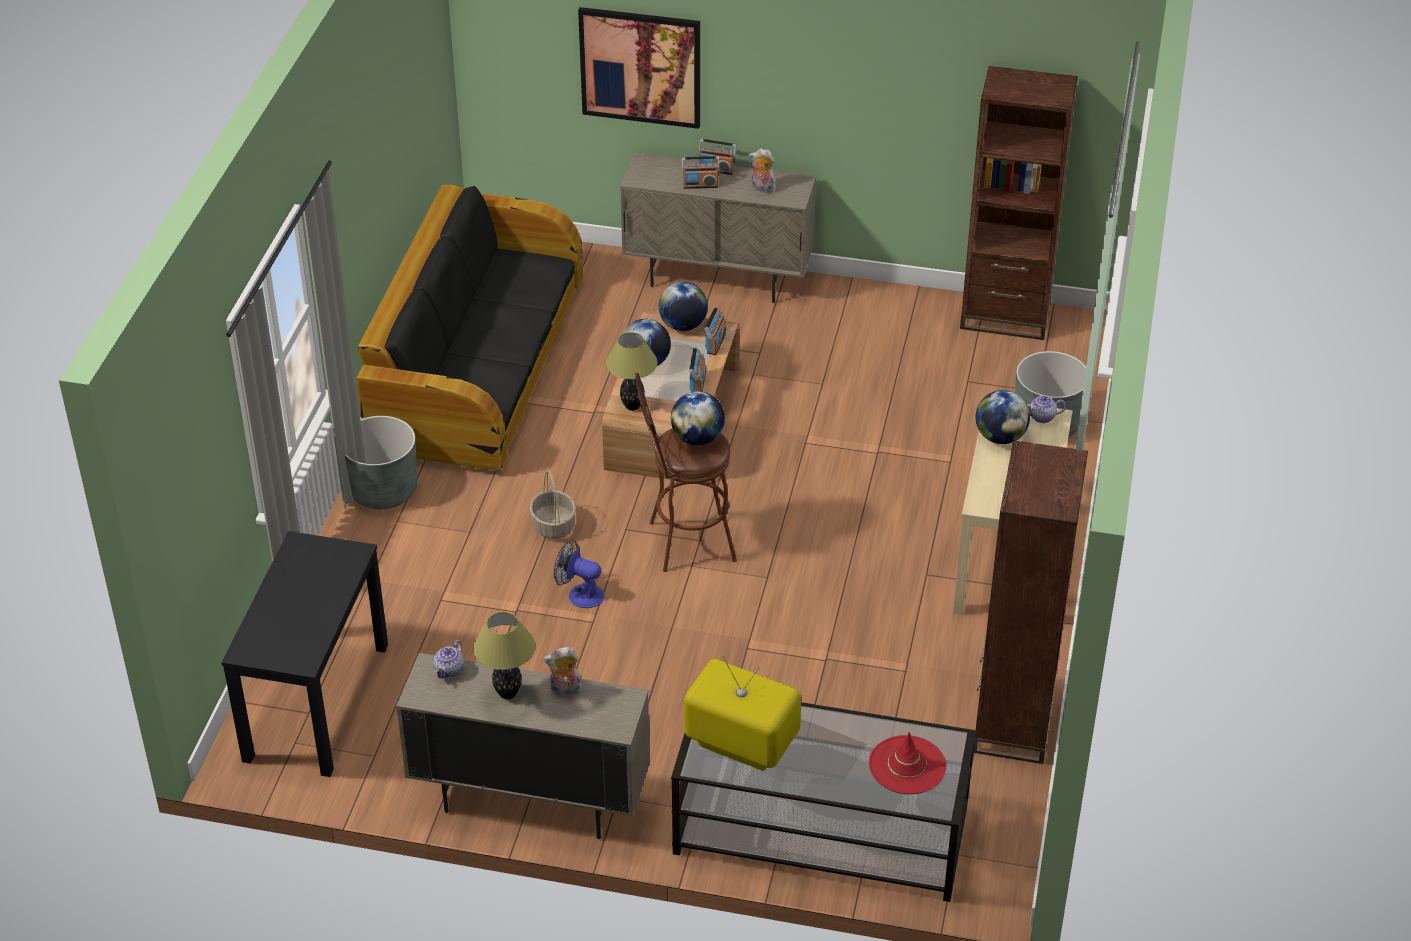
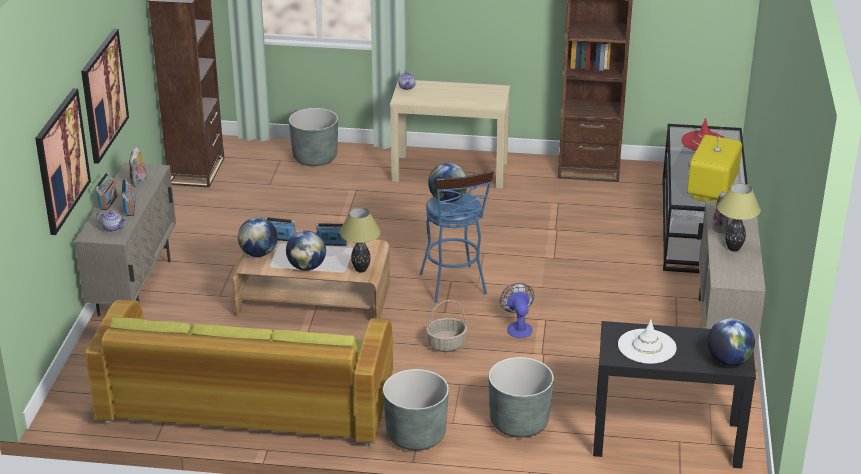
camera: 95 degrees left, 10 degrees down
black sofa [356,185,583,473] -> green sofa [85,300,393,446]
teapot [434,640,464,678] -> teapot moved to [96,211,127,232]
fan [554,540,604,608] -> fan turned 150 degrees clockwise [500,283,534,338]
brown stool [635,373,737,572] -> blue stool [419,170,494,303]
globe [976,390,1030,444] -> globe moved to [707,318,755,366]
none -> picture [81,29,129,164]
none -> grey planter [489,357,554,437]
none -> white hat [618,319,677,364]

